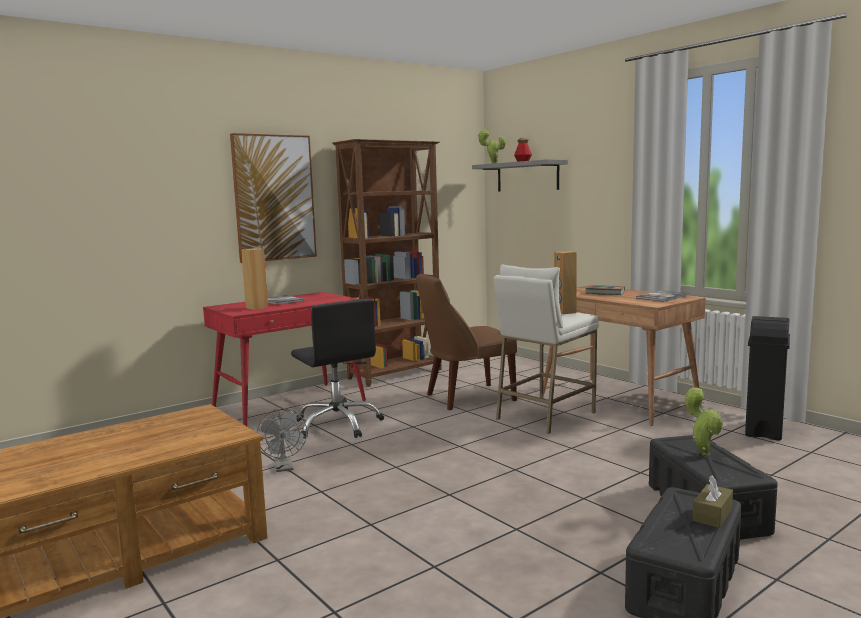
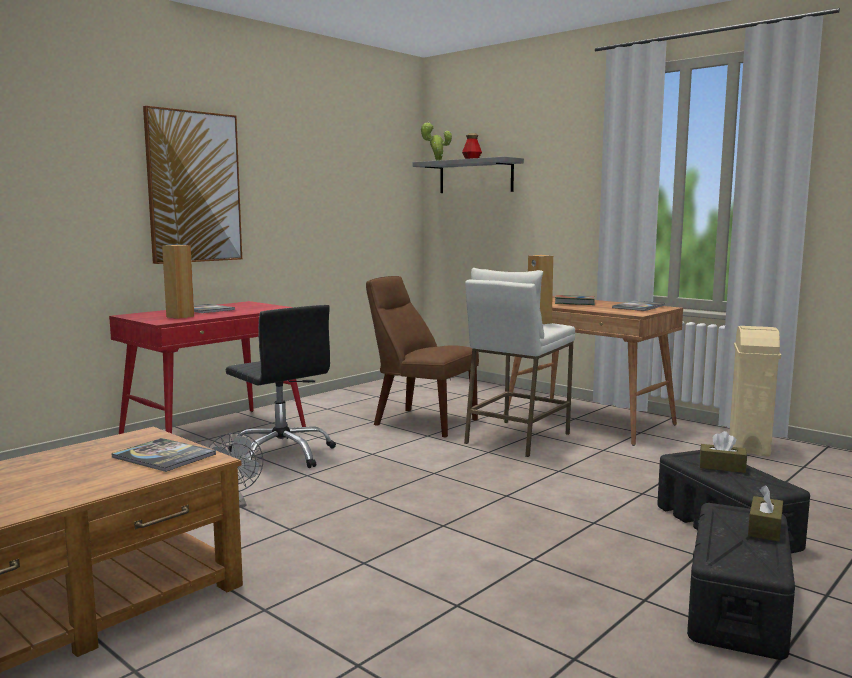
camera: 10 degrees left, 0 degrees up
brown bookcase [332,139,442,387] -> none
brown chair [416,274,517,410] -> brown chair turned 60 degrees clockwise [366,276,479,437]
potted plant [685,387,723,455] -> brown tissue box [700,431,747,473]
black trash can [745,316,790,441] -> beige trash can [729,326,781,457]
none -> book [111,438,216,472]

